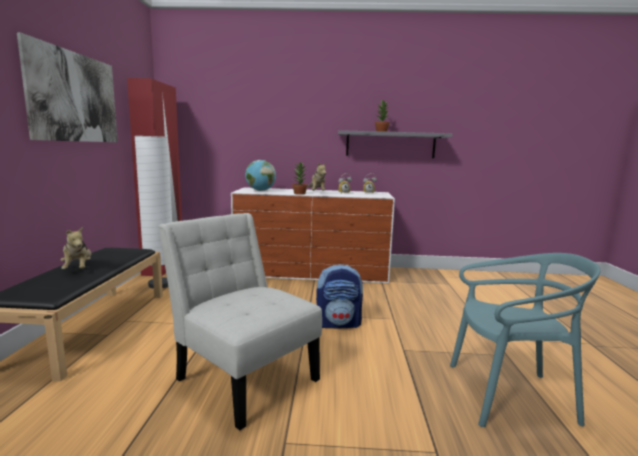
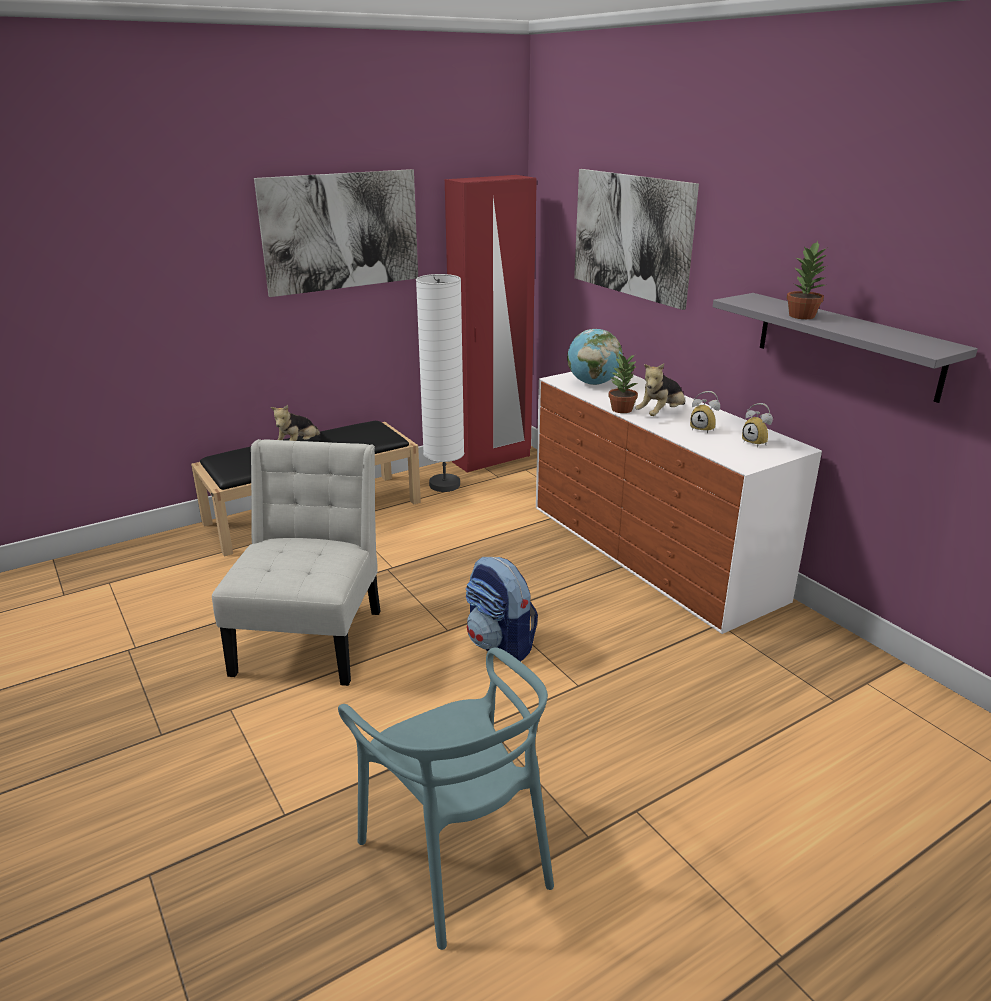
camera: 55 degrees right, 15 degrees up
none -> picture [574,169,699,310]

